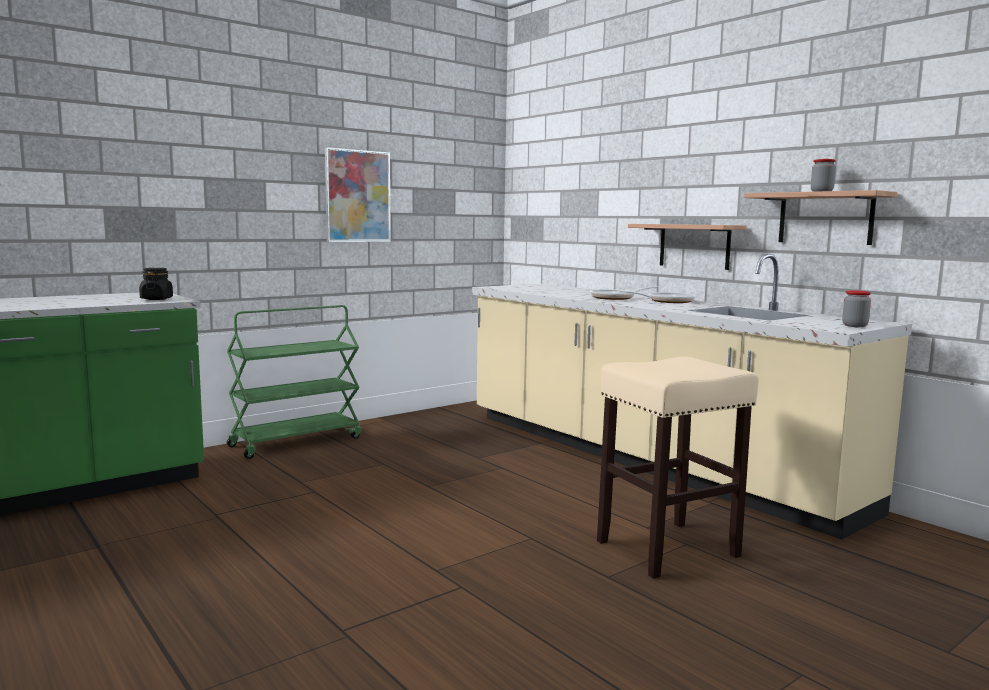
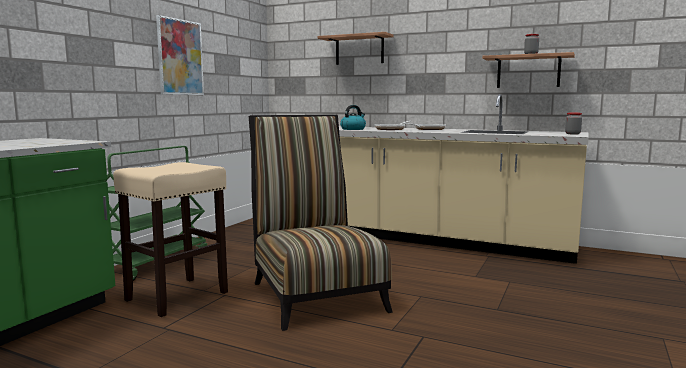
camera: 25 degrees left, 0 degrees up
black jar [139,268,173,300] -> none
beige stool [597,357,759,579] -> beige stool moved to [113,162,228,317]
shelf [628,224,746,270] -> shelf moved to [317,32,394,65]
none -> chair [249,115,393,331]
none -> kettle [340,105,366,130]

